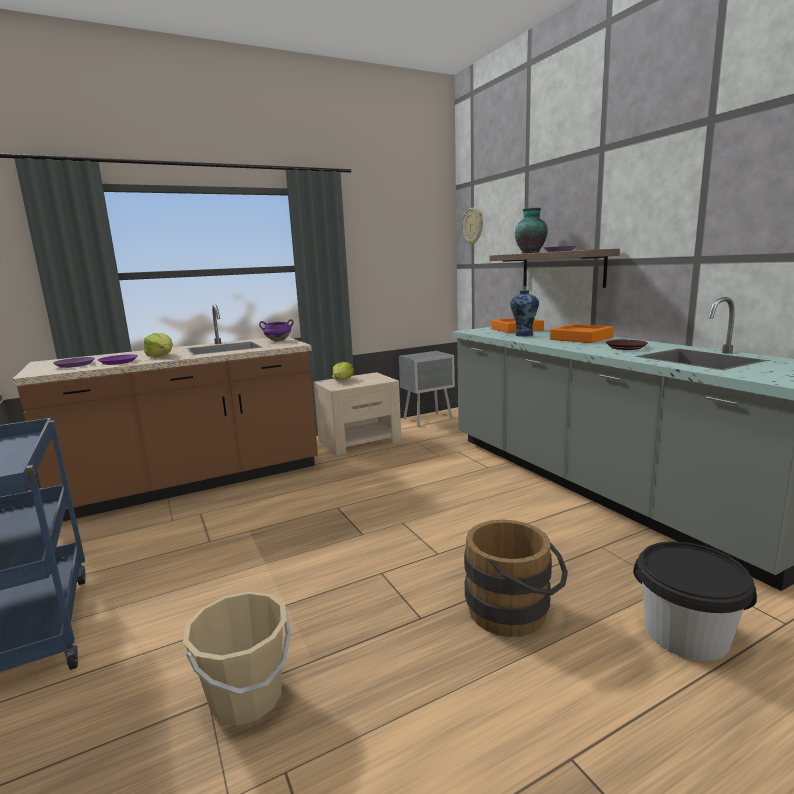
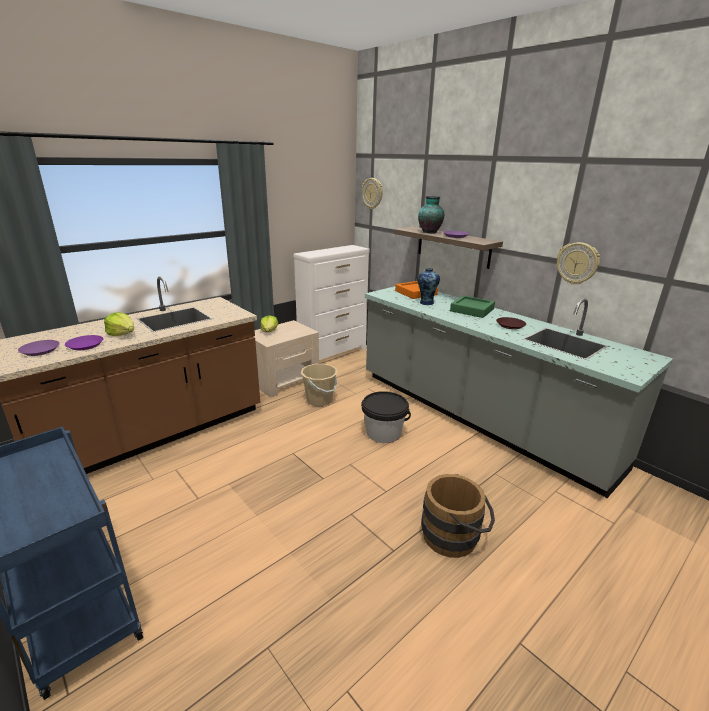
camera: 15 degrees left, 10 degrees up
beige bucket [183,591,291,726] -> beige bucket moved to [301,364,337,406]
purple cooking pot [259,319,294,341] -> none
grey nightstand [399,351,455,426] -> white dresser [294,245,370,360]
orange tray [550,324,614,343] -> green tray [450,295,495,318]
black bucket [633,542,757,661] -> black bucket moved to [361,391,411,443]
none -> wall clock [557,242,600,285]

